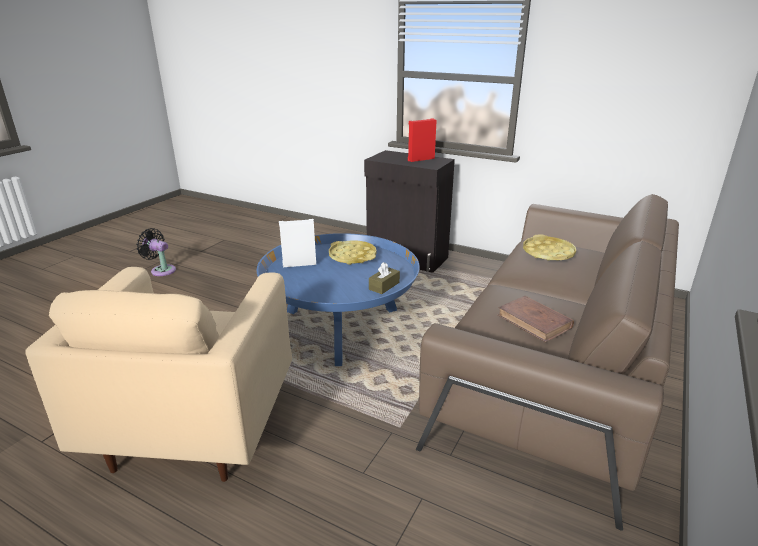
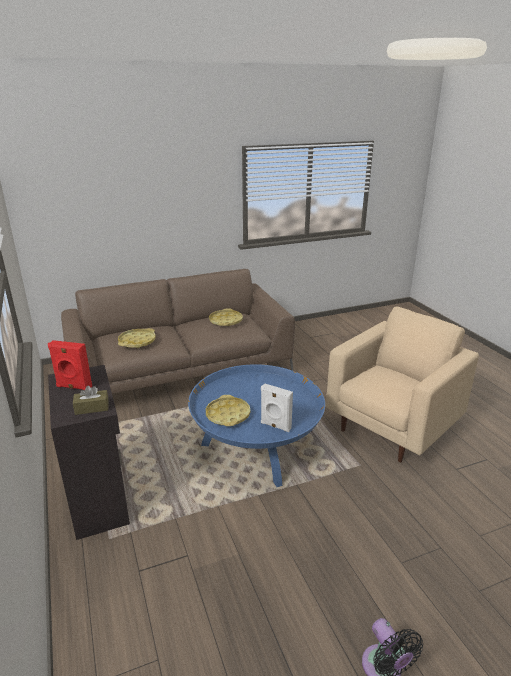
camera: 140 degrees left, 0 degrees up
brown tissue box [369,262,400,294] -> brown tissue box moved to [73,386,109,415]
brown book [497,296,574,343] -> yellow tray [209,308,243,326]

